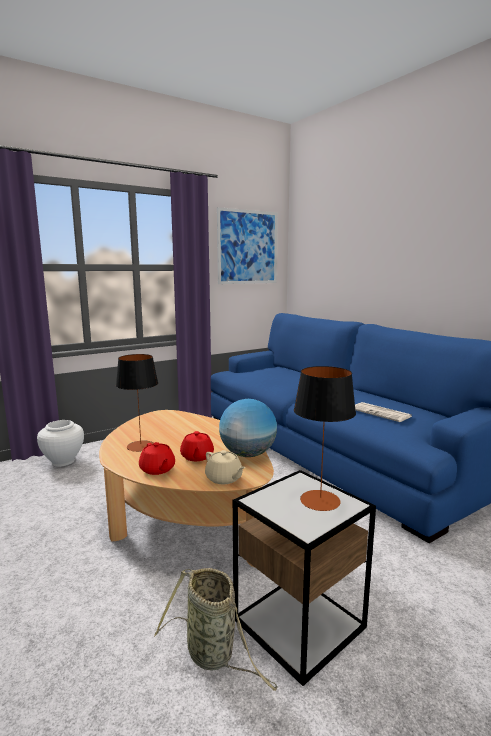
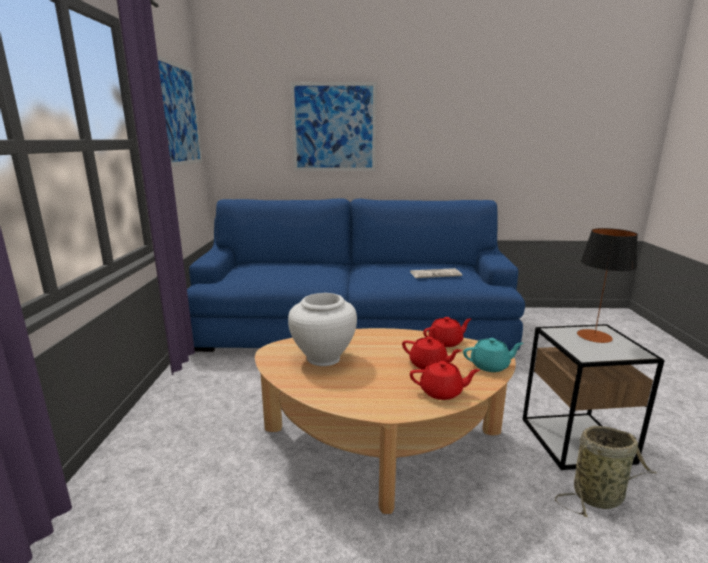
camera: 55 degrees left, 5 degrees up
white vase [37,420,84,467] -> white vase moved to [288,293,357,366]
table lamp [116,354,158,452] -> none
beige teapot [205,450,245,484] -> turquoise teapot [463,338,523,372]
globe [219,399,277,457] -> red teapot [423,317,471,347]
none -> picture [291,82,377,171]

